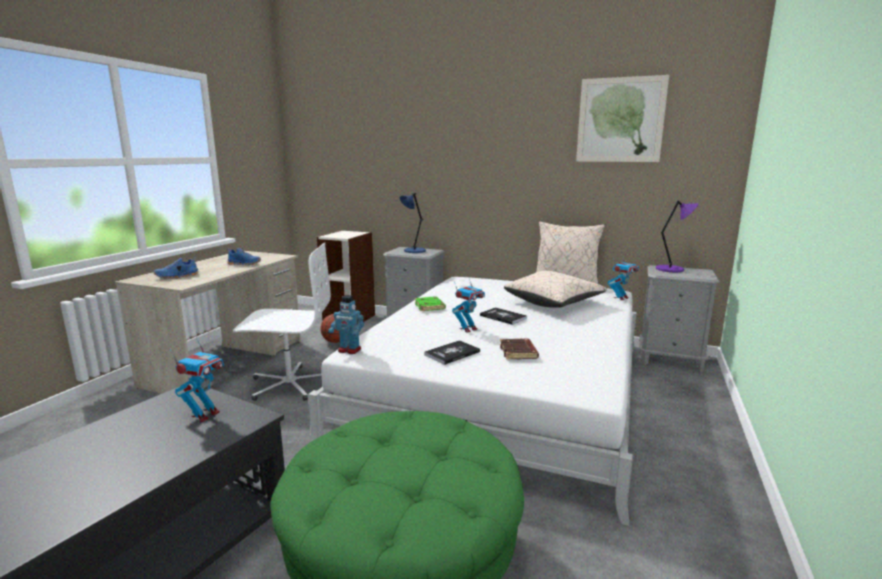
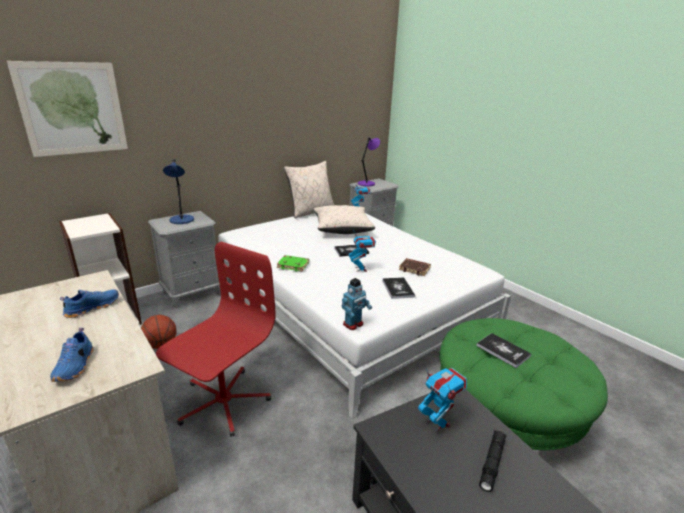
camera: 60 degrees left, 10 degrees up
white office chair [233,243,331,401] -> red office chair [156,242,276,437]
picture [576,75,669,162] -> picture moved to [7,61,128,157]
none -> book [476,333,531,368]
none -> black flashlight [479,430,506,492]

